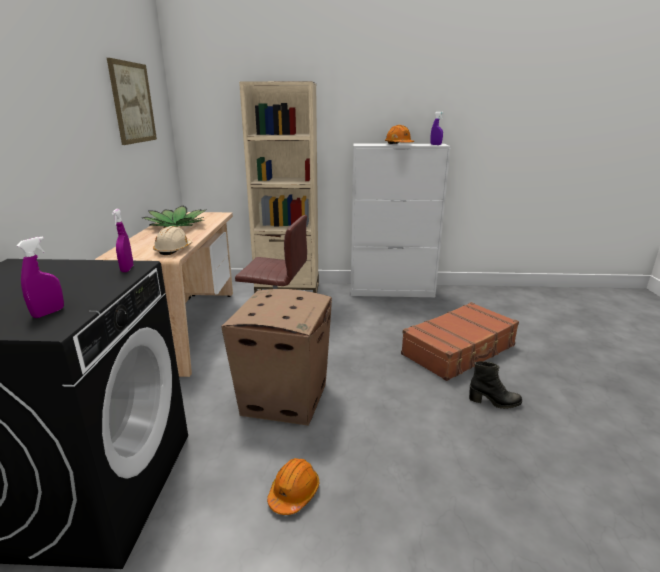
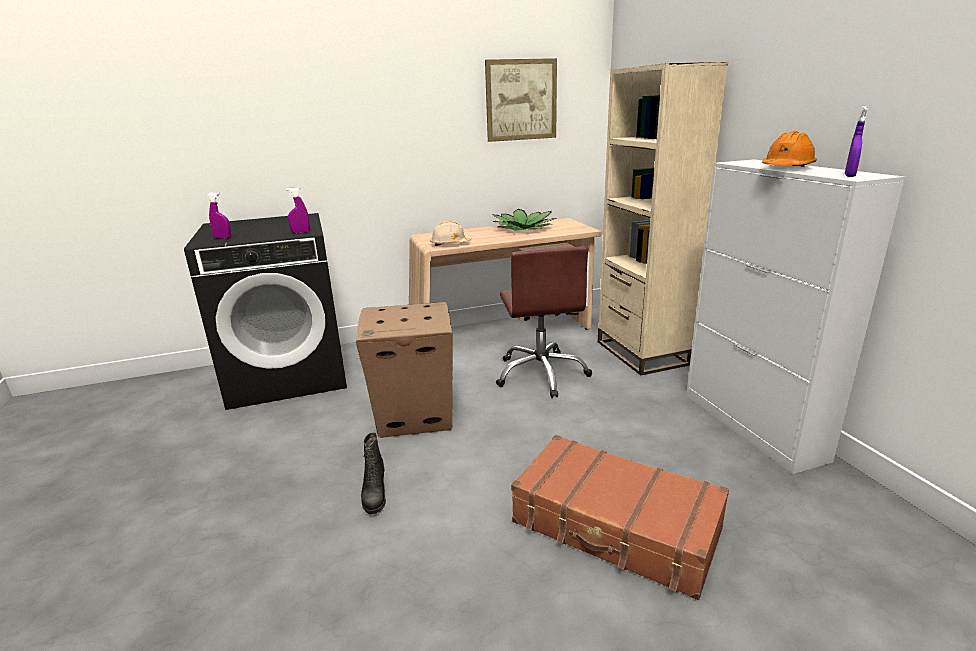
camera: 70 degrees right, 0 degrees up
orange hard hat [267,458,319,515] -> none
black boot [469,361,522,409] -> black boot moved to [361,433,386,514]

